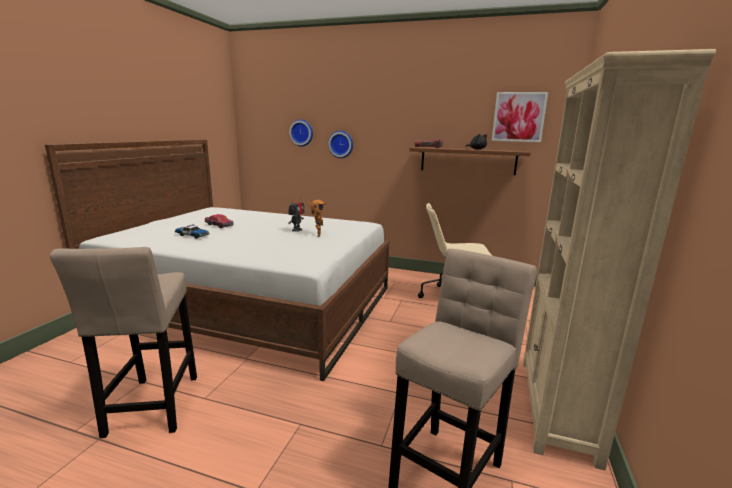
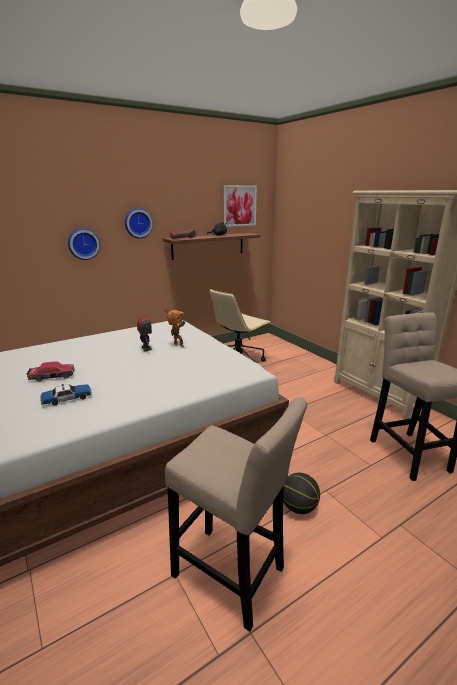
camera: 50 degrees left, 5 degrees up
wall clock [289,119,313,147] -> wall clock moved to [125,208,153,239]
none -> basketball [283,473,320,514]

